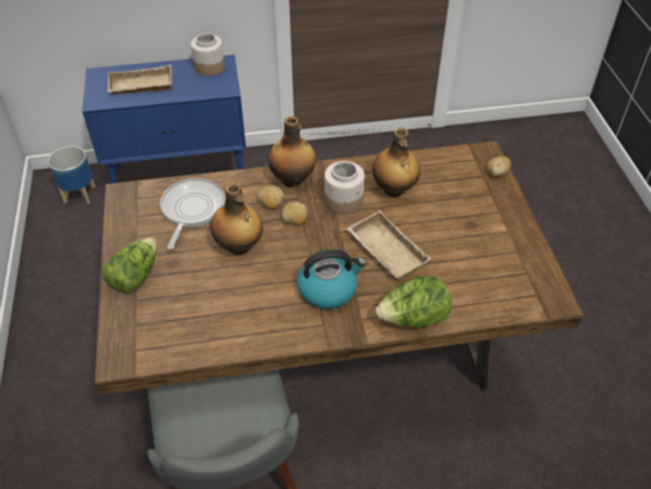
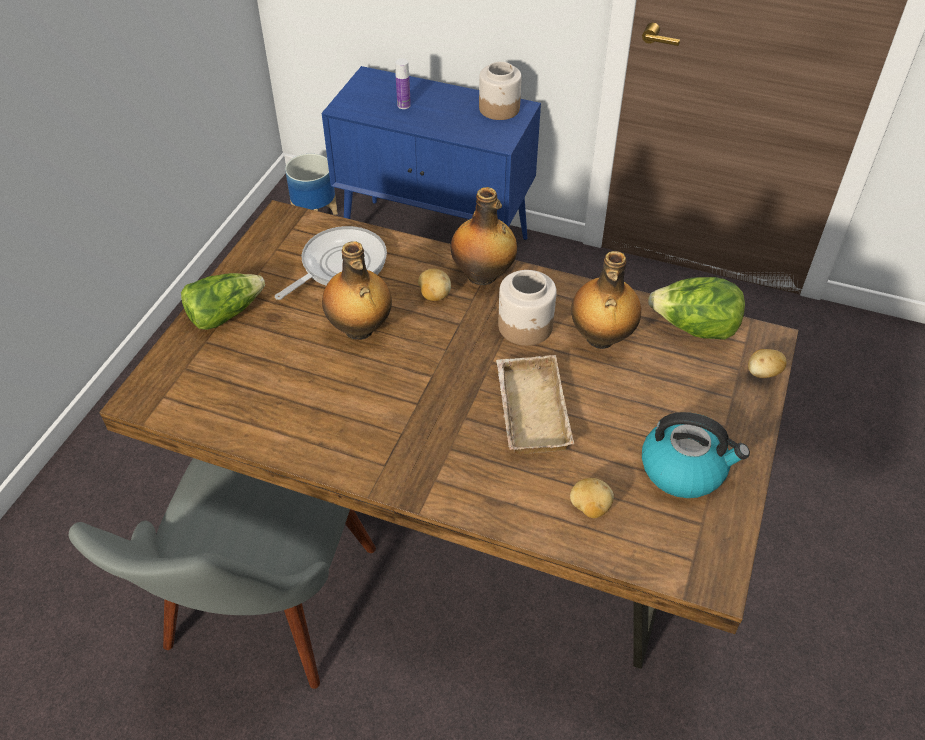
camera: 30 degrees right, 0 degrees up
beige tray [107,65,172,94] -> bottle [395,59,411,109]
potato [282,202,308,225] -> potato moved to [570,478,614,518]
kettle [297,249,366,309] -> kettle moved to [642,412,750,498]
lettuce [376,276,452,328] -> lettuce moved to [648,277,745,340]

